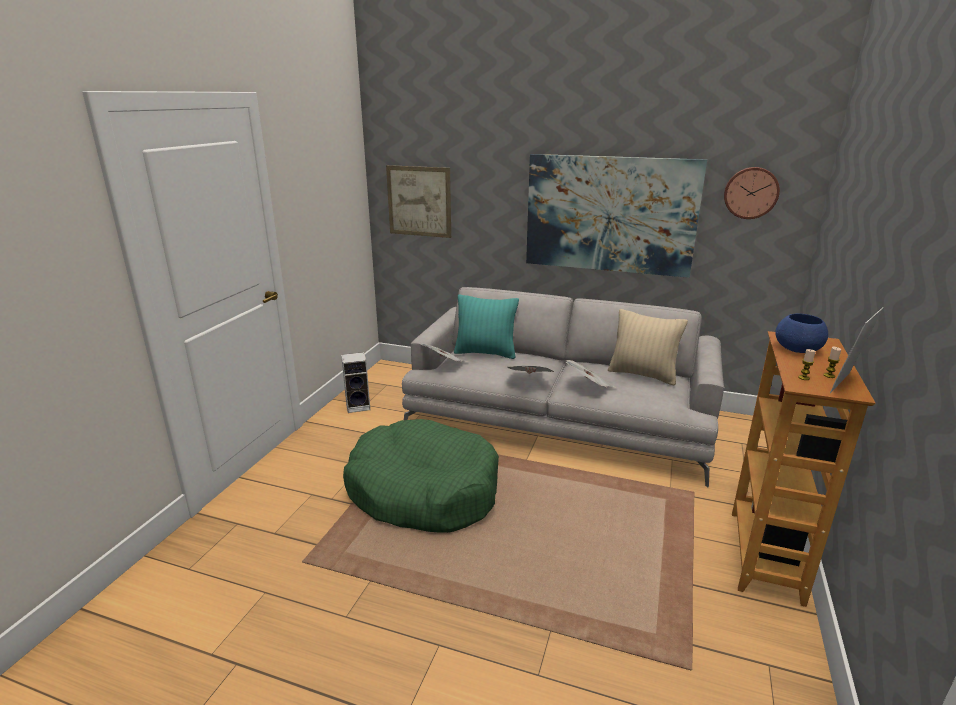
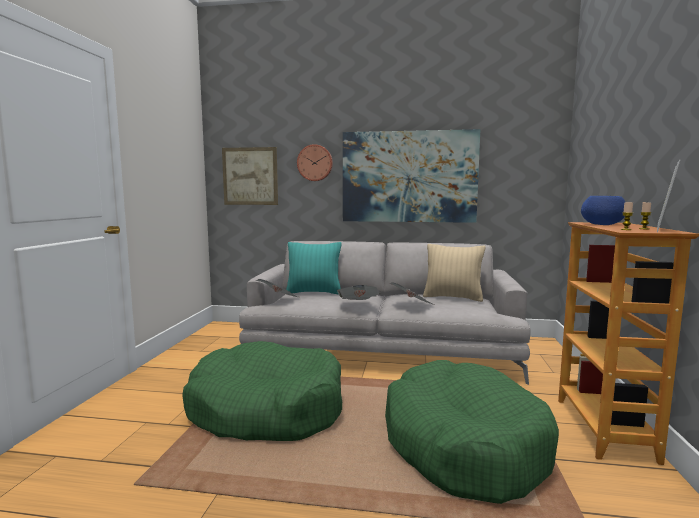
camera: 10 degrees left, 15 degrees down
speaker [341,352,370,413] -> none
wall clock [724,167,780,219] -> wall clock moved to [297,144,333,181]
none -> green dog bed [385,360,559,504]

